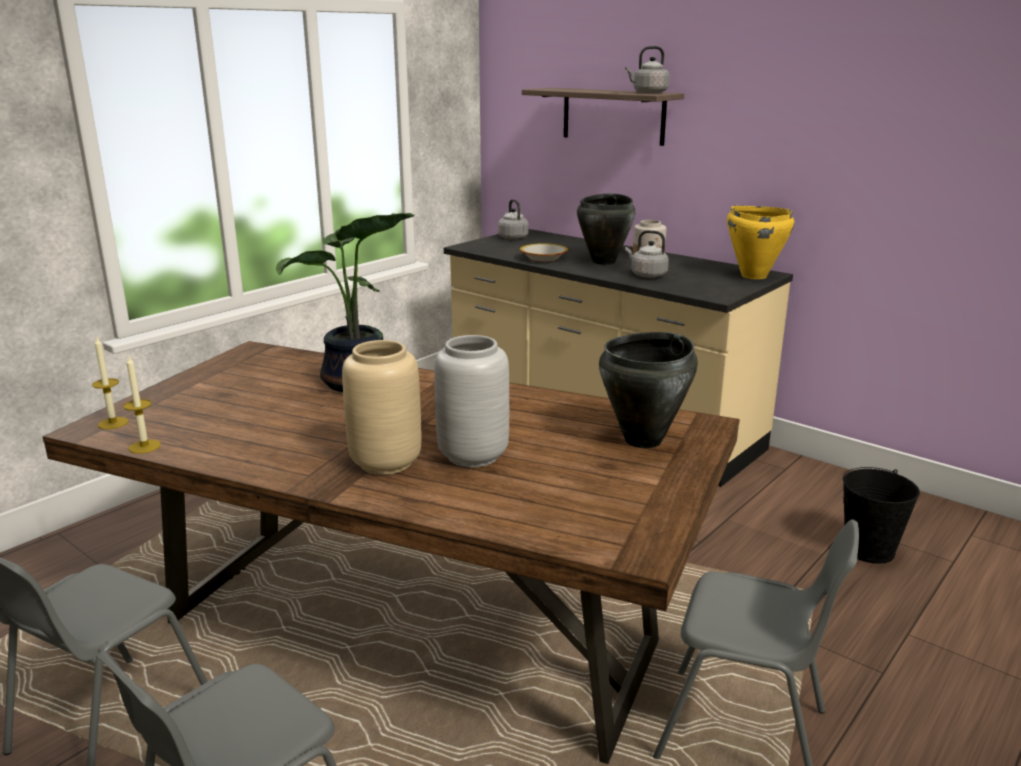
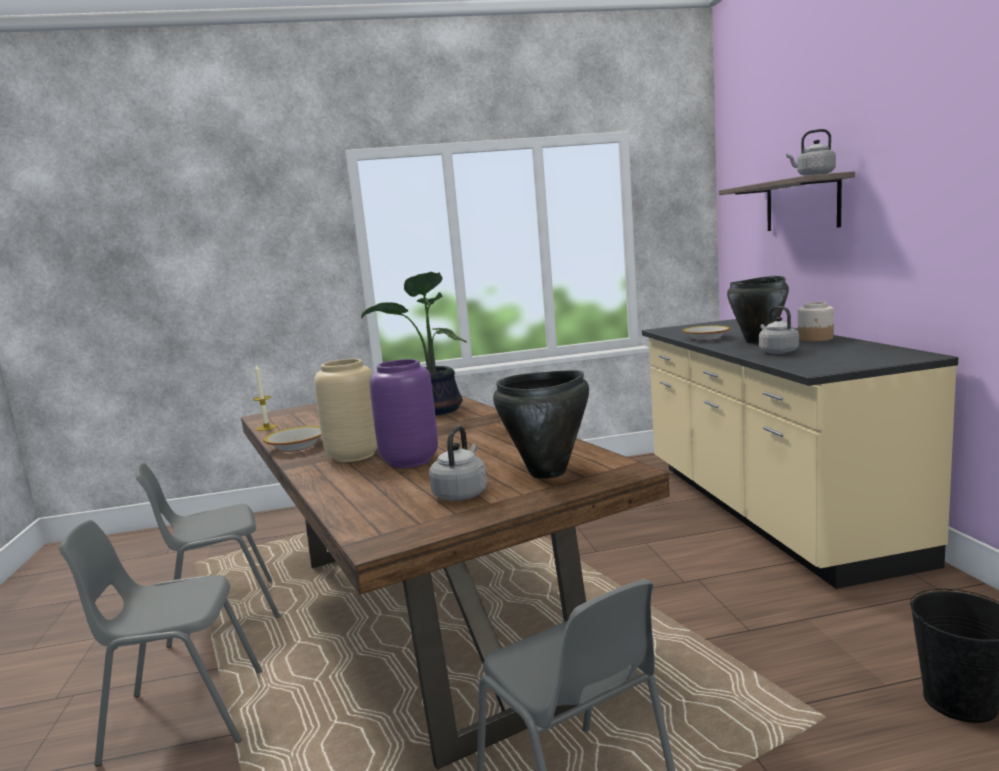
camera: 40 degrees right, 10 degrees down
candle [92,338,128,429] -> none
grey vase [434,335,509,468] -> purple vase [370,359,438,468]
grey kettle [498,199,529,240] -> grey kettle moved to [429,426,487,501]
yellow cooking pot [727,206,794,279] -> none
none -> bowl [263,426,322,452]

